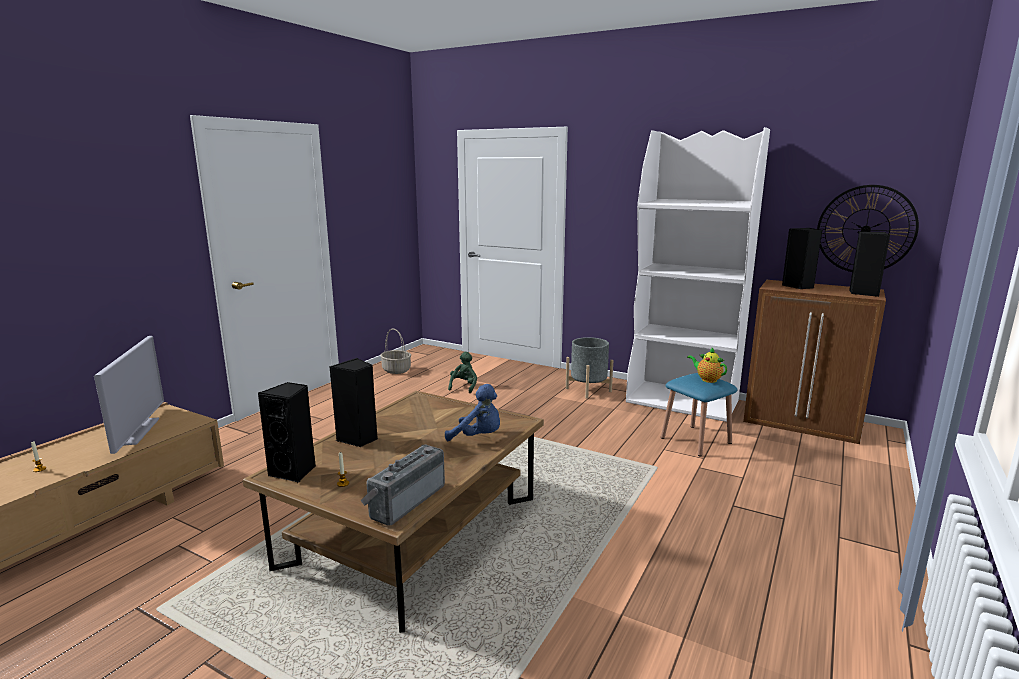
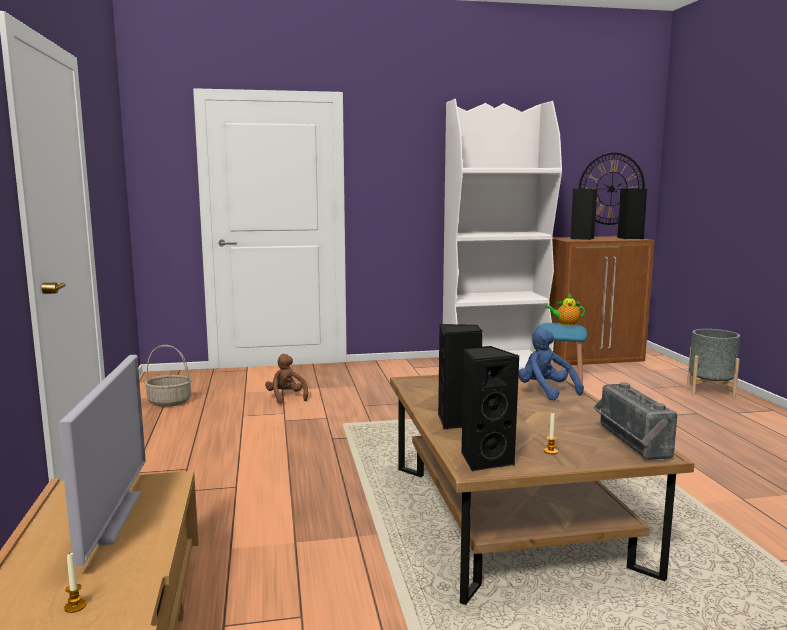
camera: 40 degrees left, 5 degrees down
television [94,336,164,454] -> television turned 45 degrees clockwise [58,355,146,566]
blue plush toy [445,384,500,441] -> blue plush toy turned 105 degrees counterclockwise [518,328,584,400]
green plush toy [448,352,477,393] -> brown plush toy [265,354,308,404]
grey planter [566,337,613,399] -> grey planter moved to [687,329,740,398]

